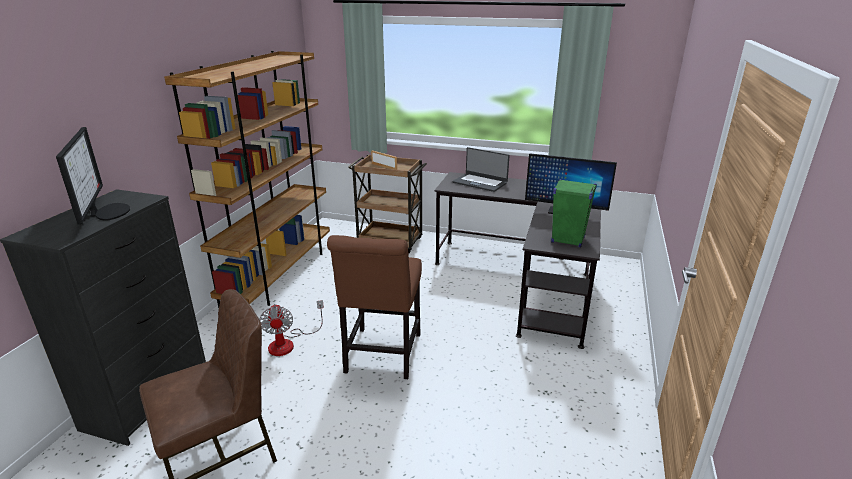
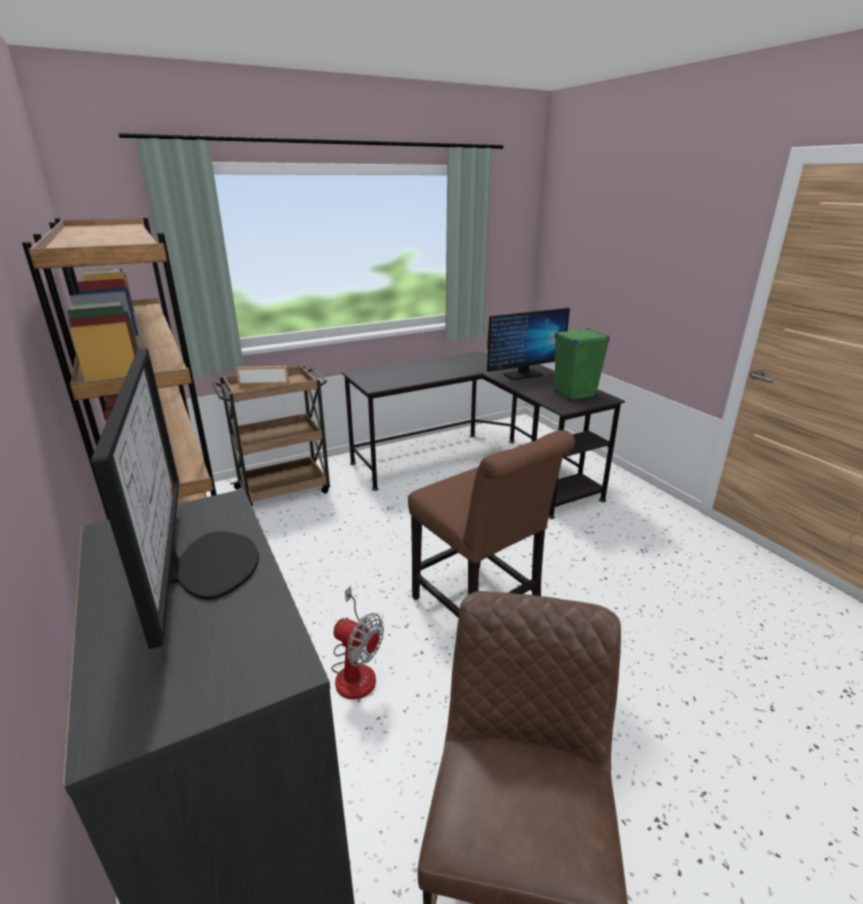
camera: 45 degrees left, 0 degrees up
monitor [56,127,130,224] -> monitor turned 45 degrees clockwise [91,348,259,649]
laptop [452,147,510,192] -> none

